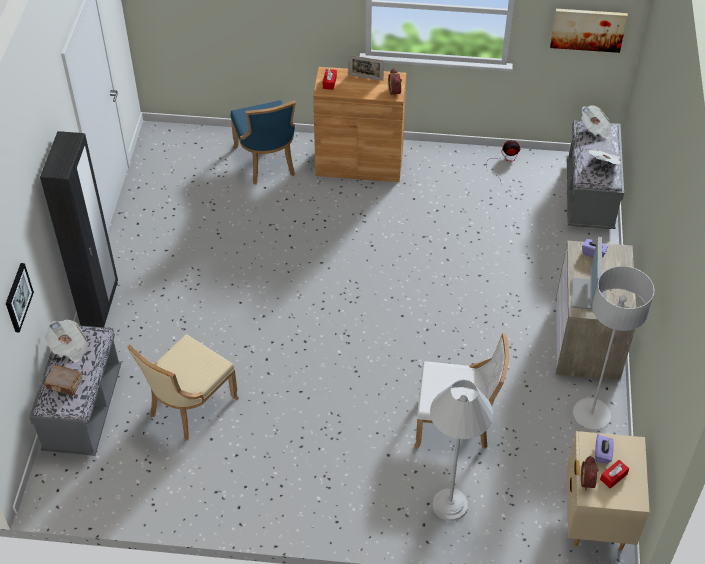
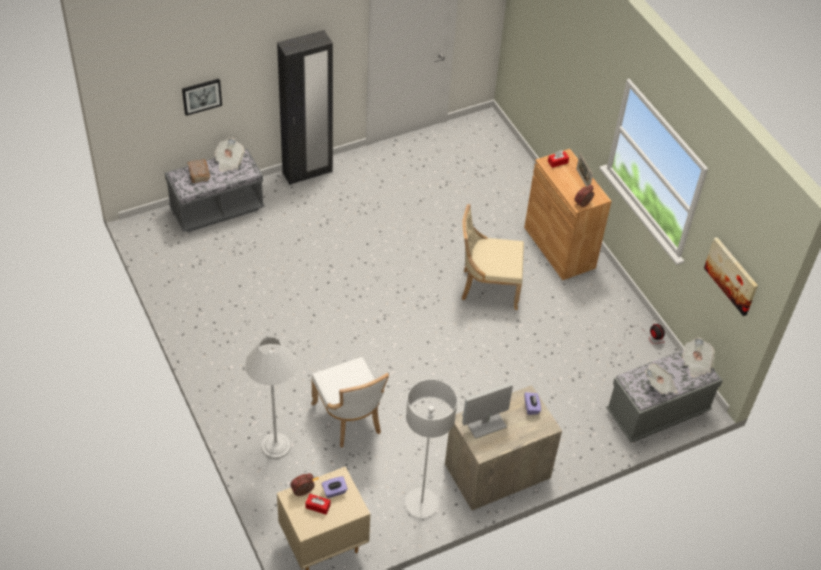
camera: 55 degrees right, 0 degrees up
beige chair [128,334,239,441] -> beige chair moved to [461,204,524,310]
blue chair [230,100,296,184] -> none

